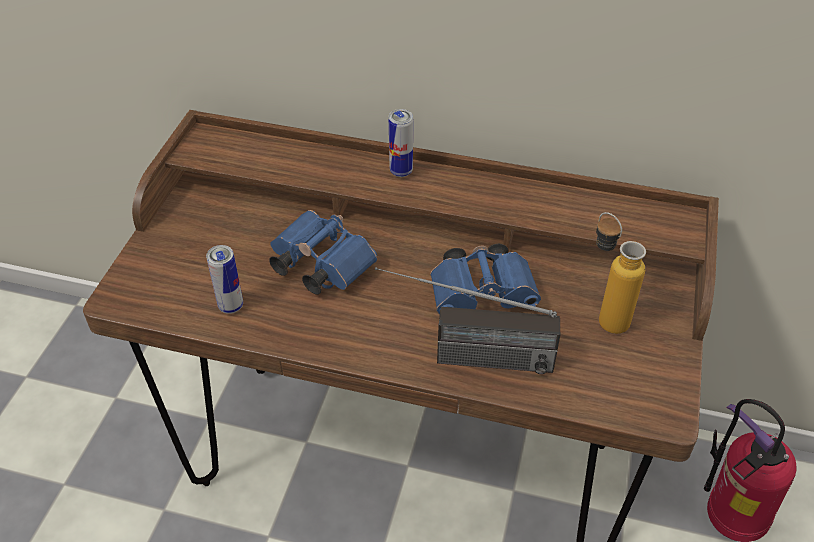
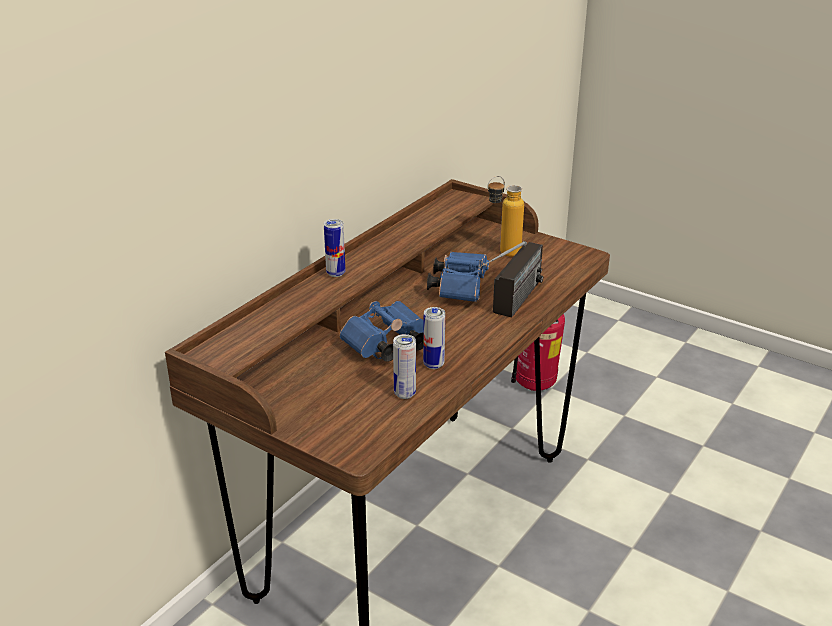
camera: 70 degrees left, 15 degrees down
none -> can [423,307,445,369]

